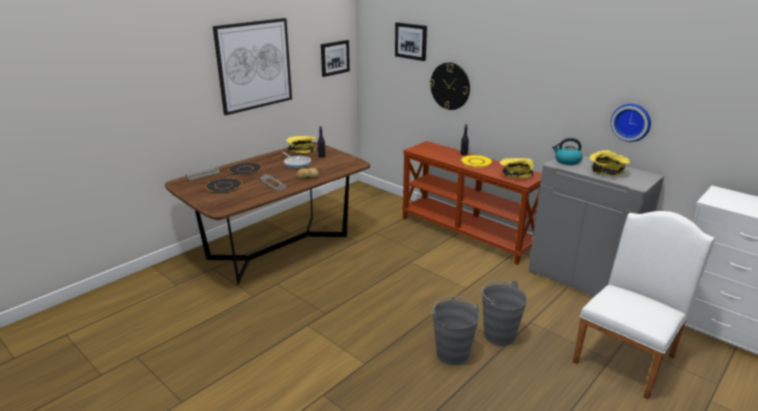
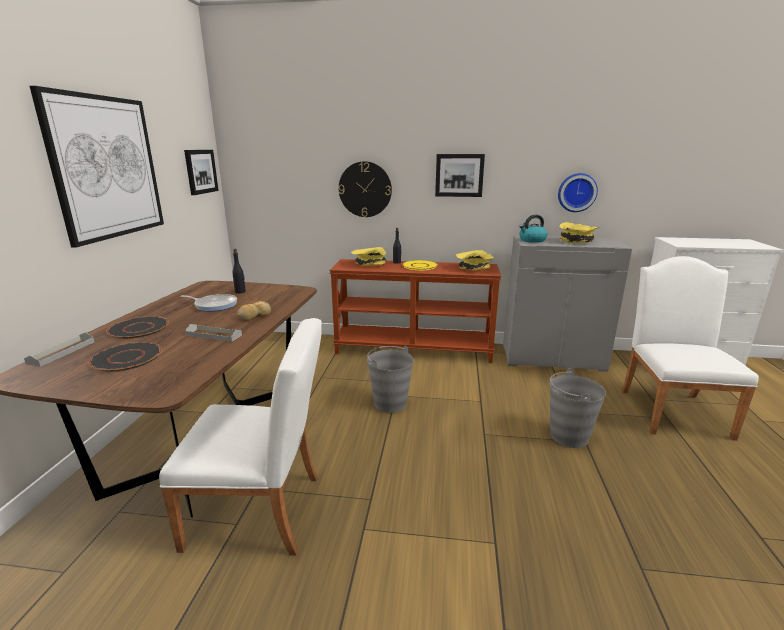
camera: 35 degrees left, 5 degrees down
yellow bowl [286,136,316,153] -> yellow bowl moved to [351,247,387,266]
picture [395,22,427,61] -> picture moved to [435,154,485,197]
grey bucket [431,296,480,365] -> grey bucket moved to [367,346,413,413]
none -> white chair [159,318,322,555]

